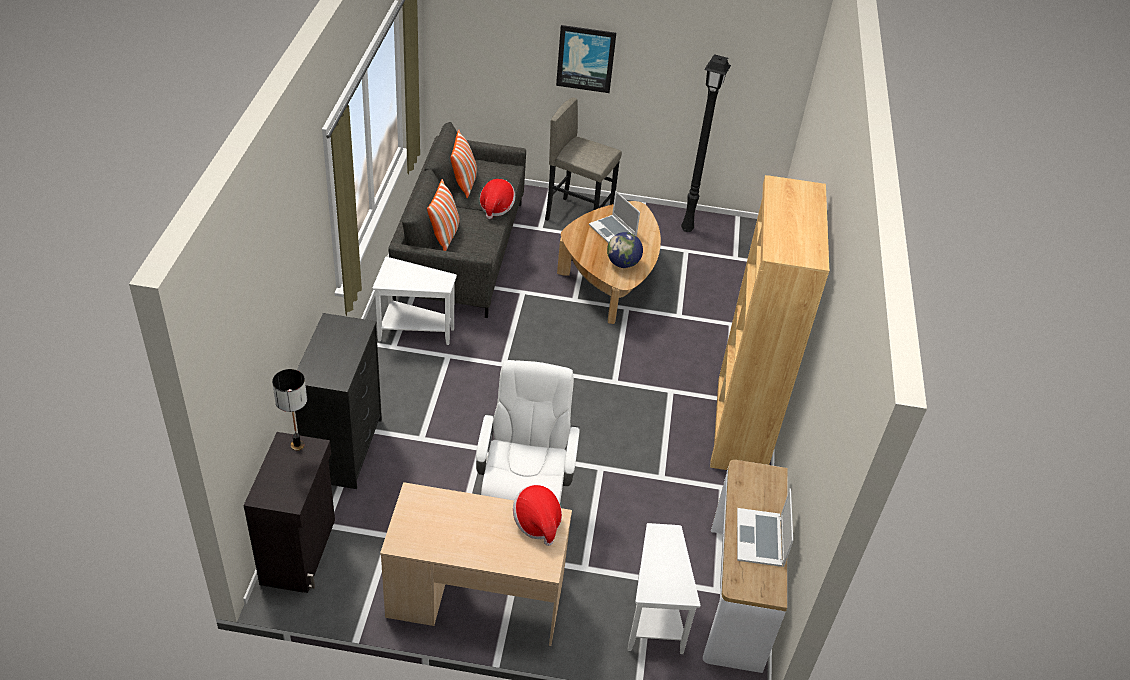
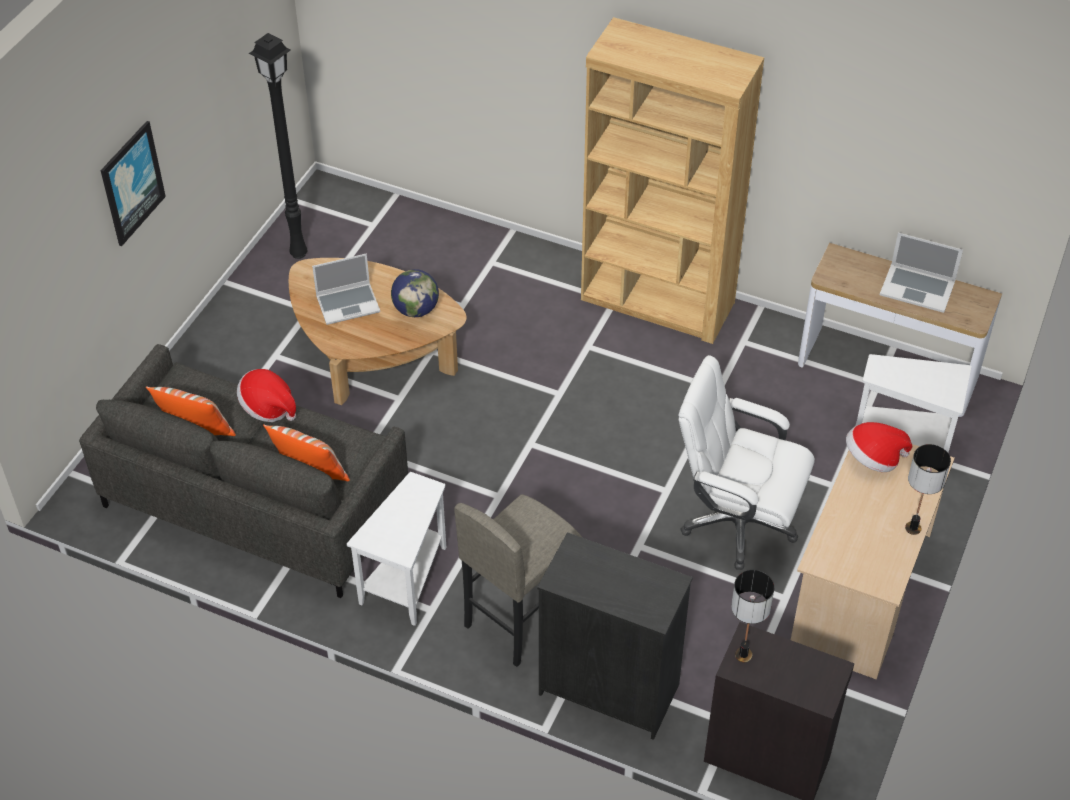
camera: 70 degrees left, 5 degrees up
grey stool [545,97,622,221] -> grey stool moved to [454,494,583,667]
none -> table lamp [905,444,951,535]

